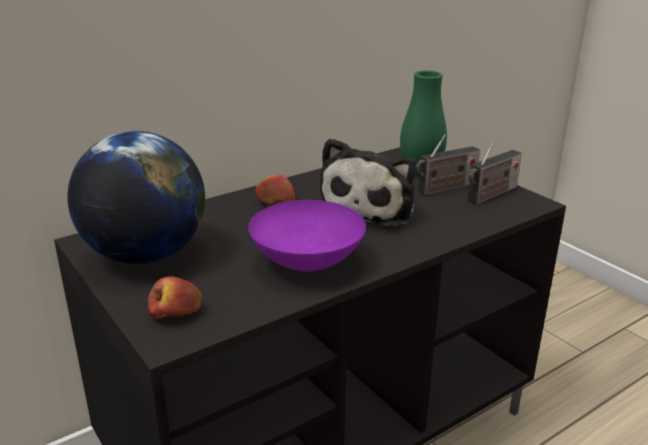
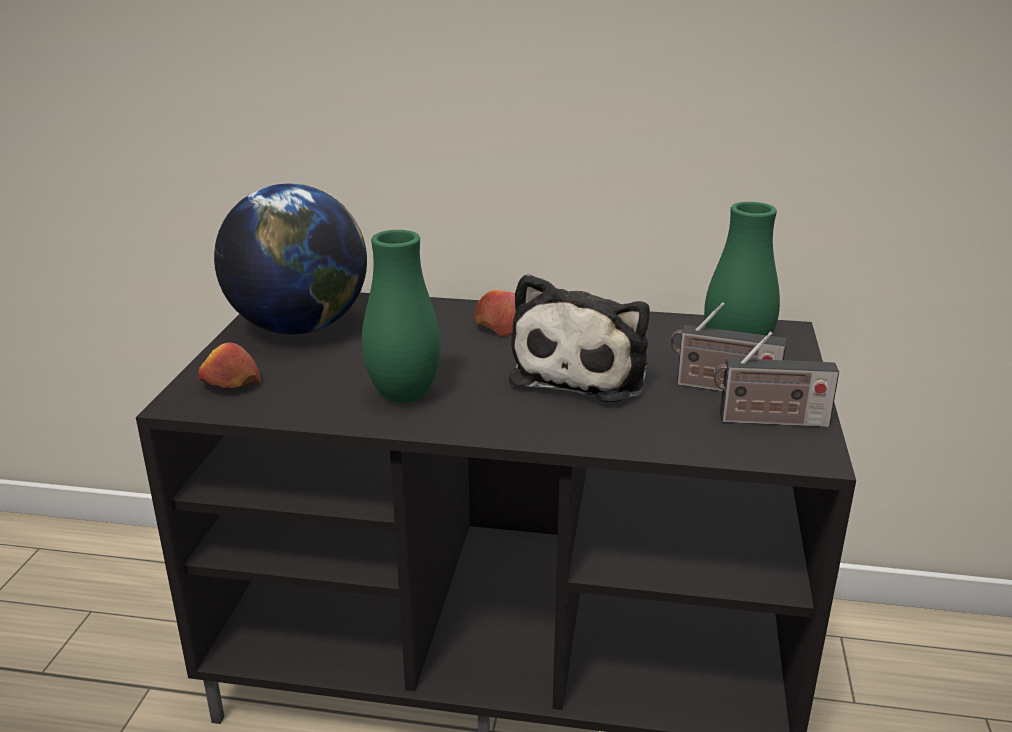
camera: 45 degrees right, 0 degrees up
purple bowl [248,200,366,272] -> green vase [362,230,441,403]
plush toy [320,138,416,227] -> plush toy turned 45 degrees counterclockwise [509,274,650,402]

